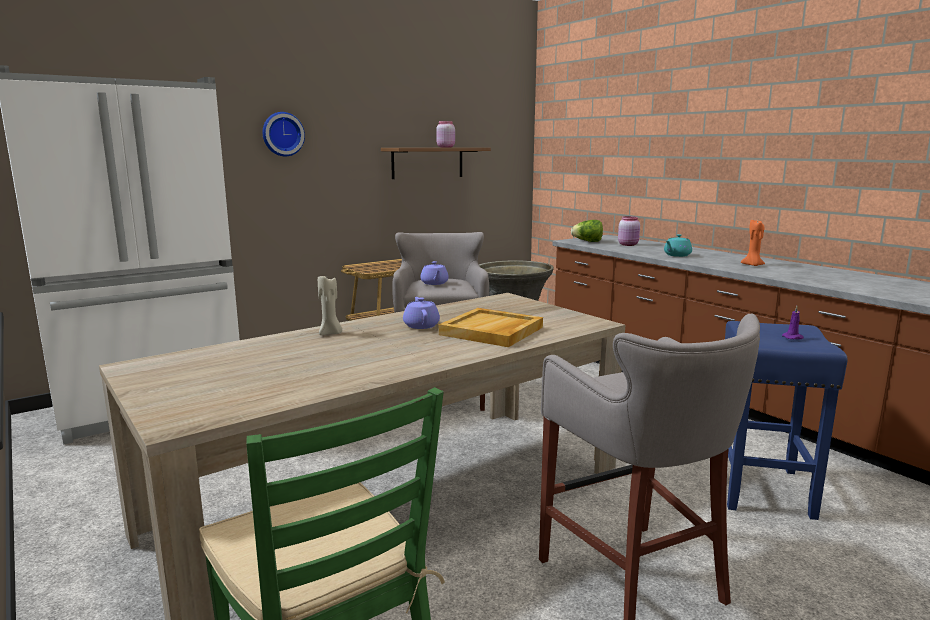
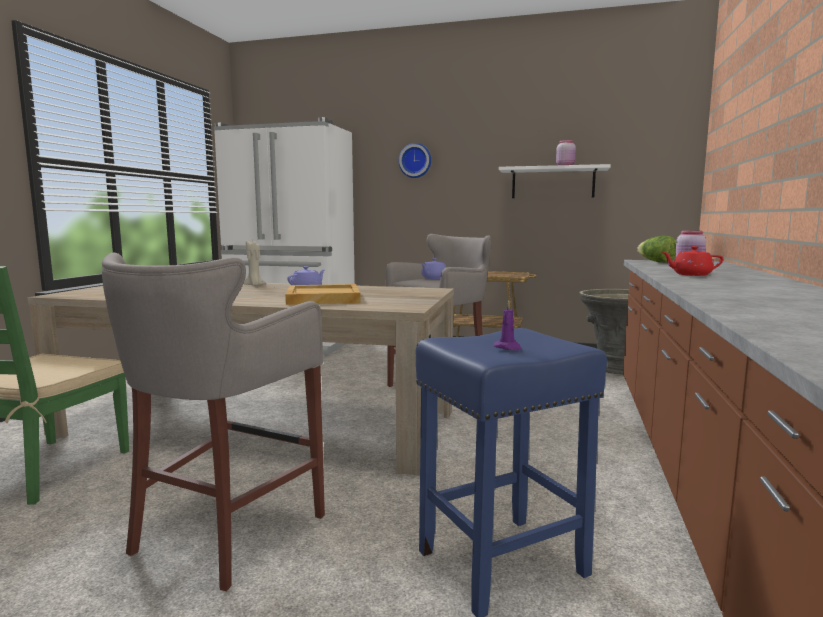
camera: 50 degrees right, 5 degrees down
brown shelf [381,148,491,179] -> white shelf [499,164,611,198]
turquoise teapot [664,234,692,257] -> red teapot [661,246,723,276]
orange candle [741,220,765,266] -> none

